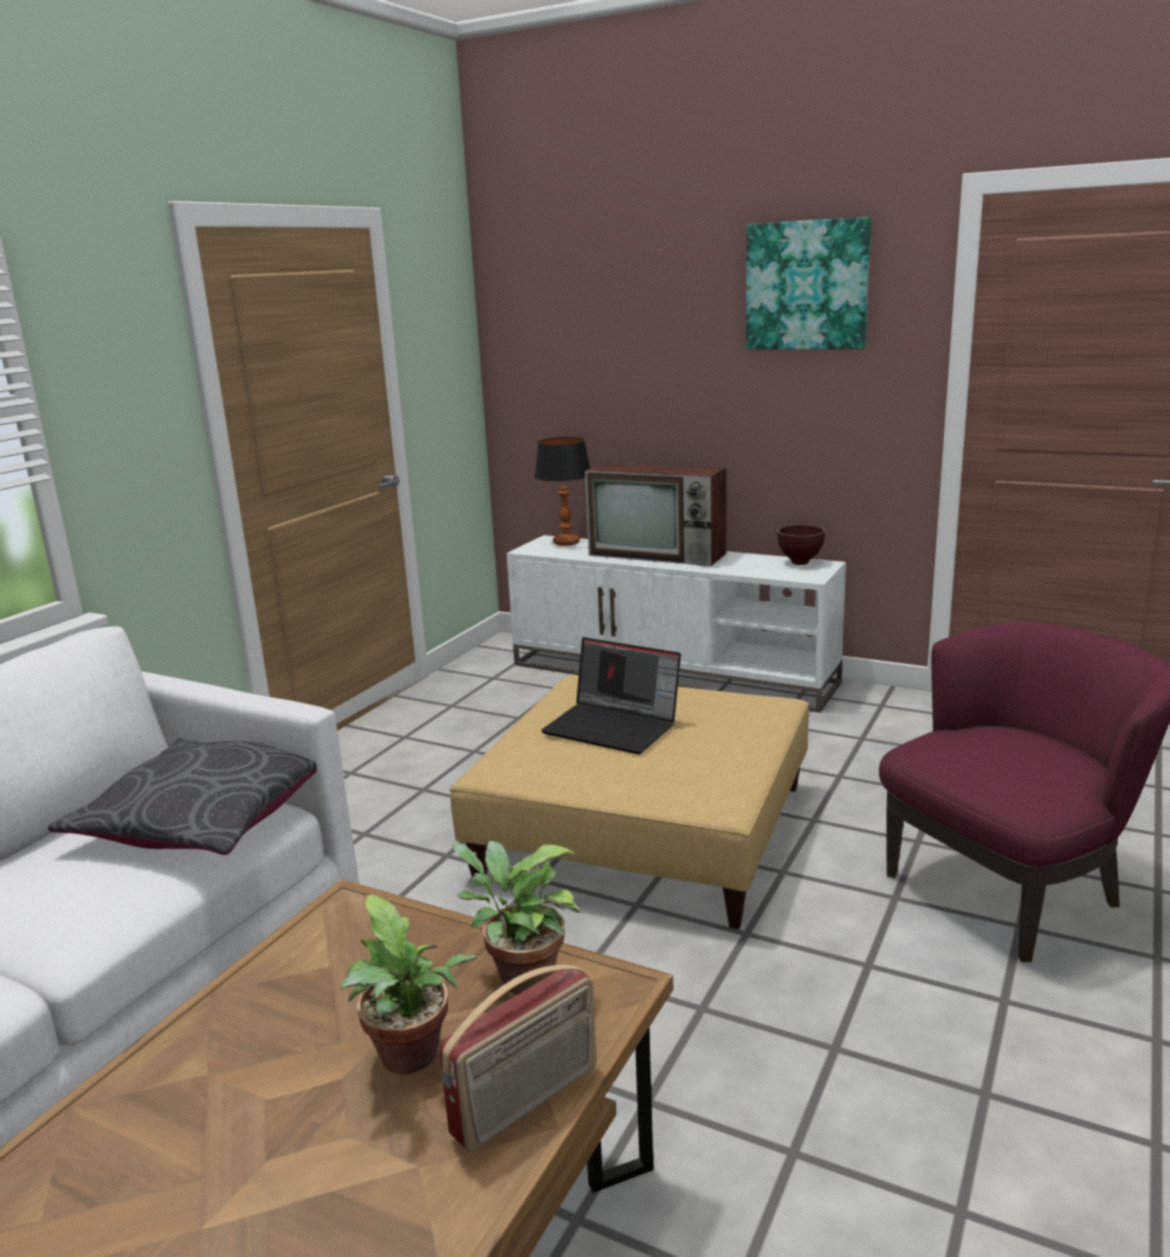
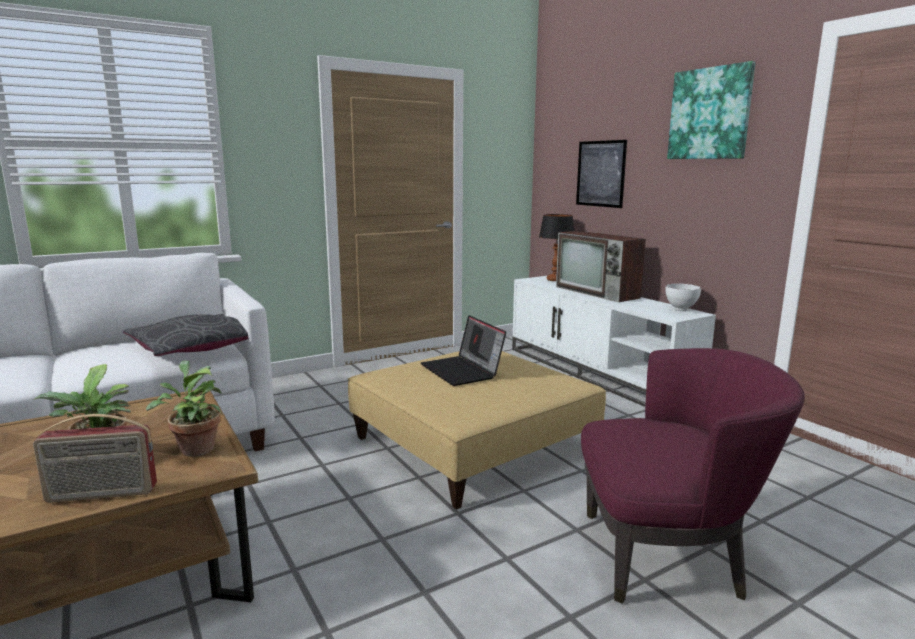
camera: 30 degrees right, 5 degrees down
brown bowl [777,525,825,565] -> white bowl [666,283,701,311]
none -> picture [576,140,627,208]

